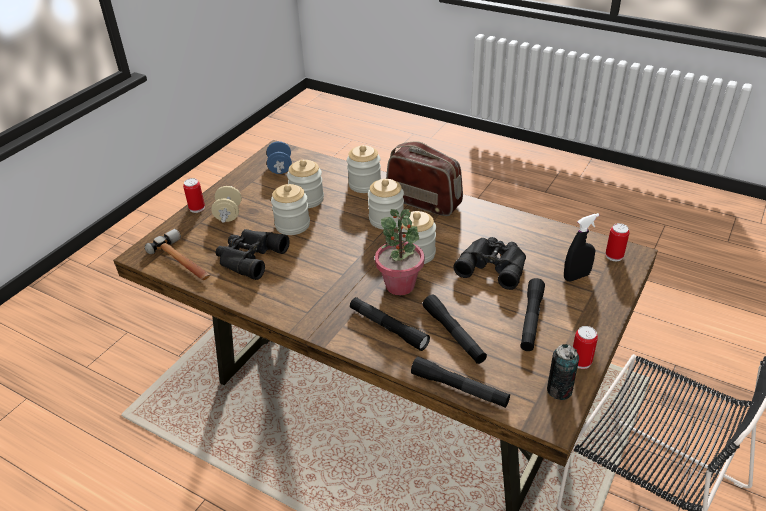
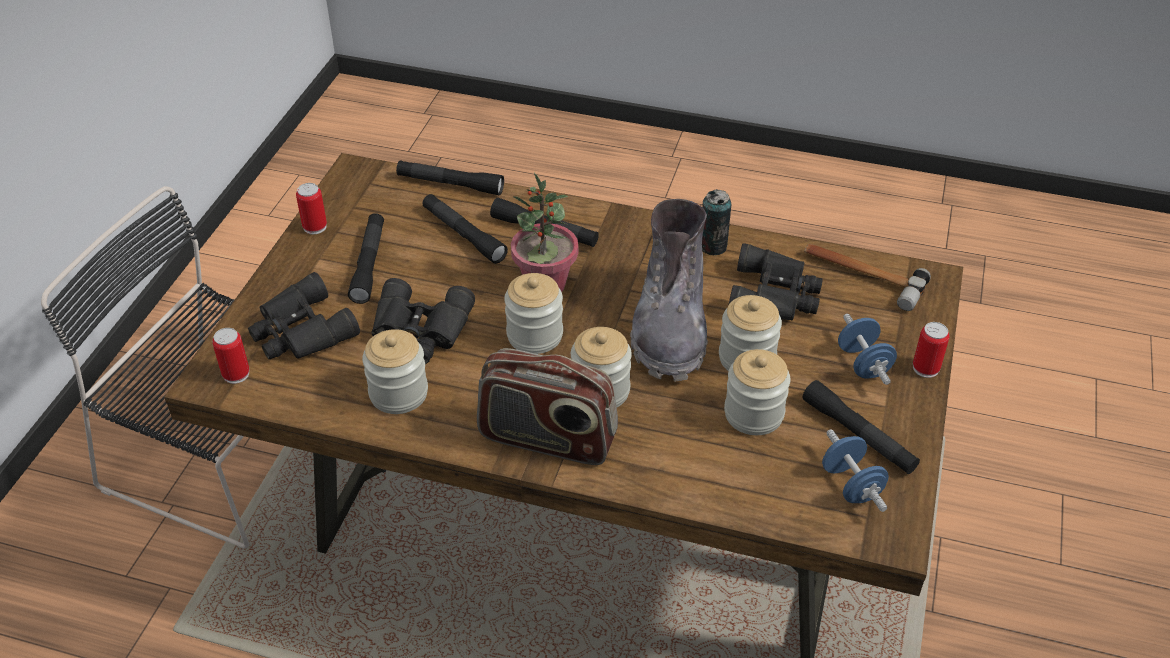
camera: 165 degrees right, 5 degrees up
beige dumbbell [211,186,242,223] -> blue dumbbell [838,314,897,385]
jar [347,145,381,193] -> jar moved to [362,329,428,414]
can [547,344,579,400] -> can moved to [702,189,731,255]
black spray bottle [564,213,599,281] -> black binoculars [248,272,360,359]
none -> grey boot [630,199,708,382]
none -> black flashlight [803,380,920,474]

